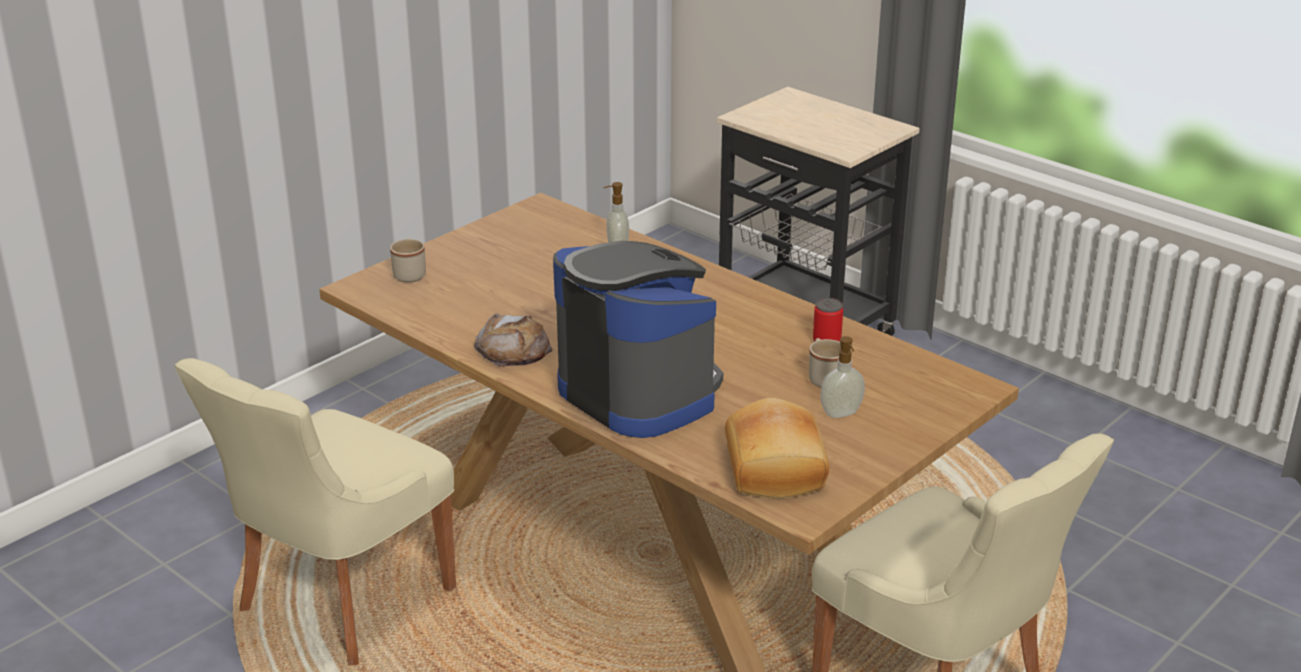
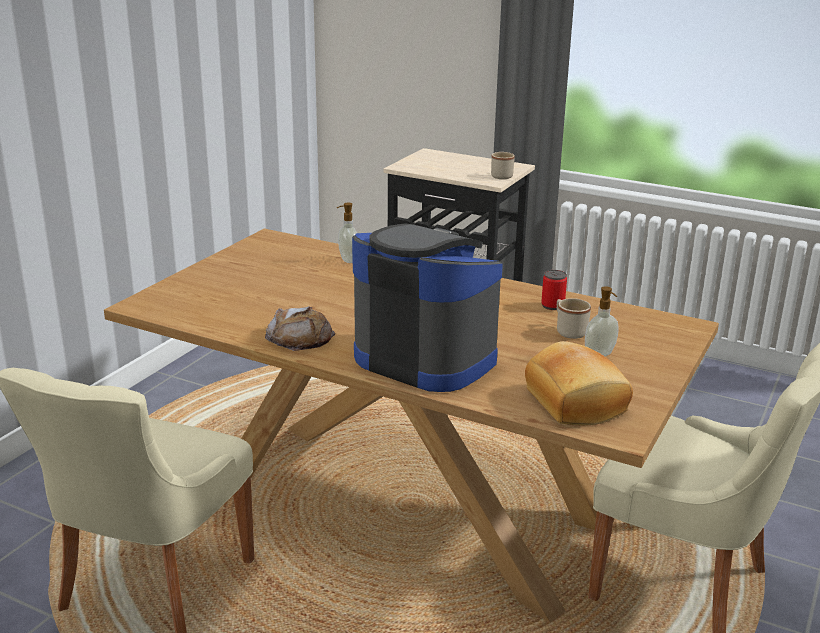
camera: 15 degrees left, 5 degrees down
beige mug [390,238,426,283] -> beige mug moved to [491,152,515,179]

